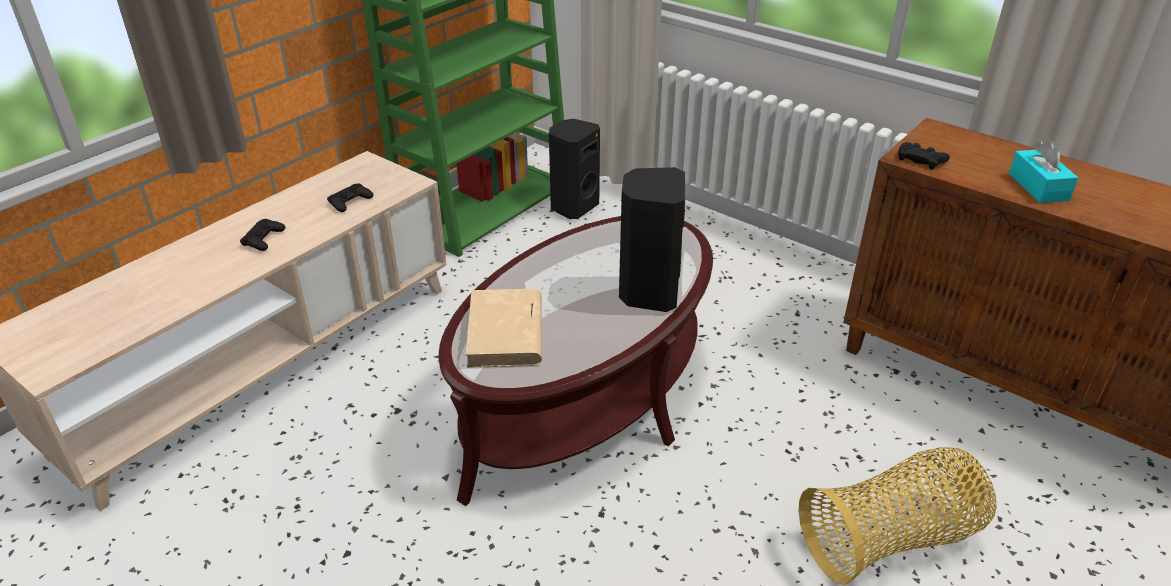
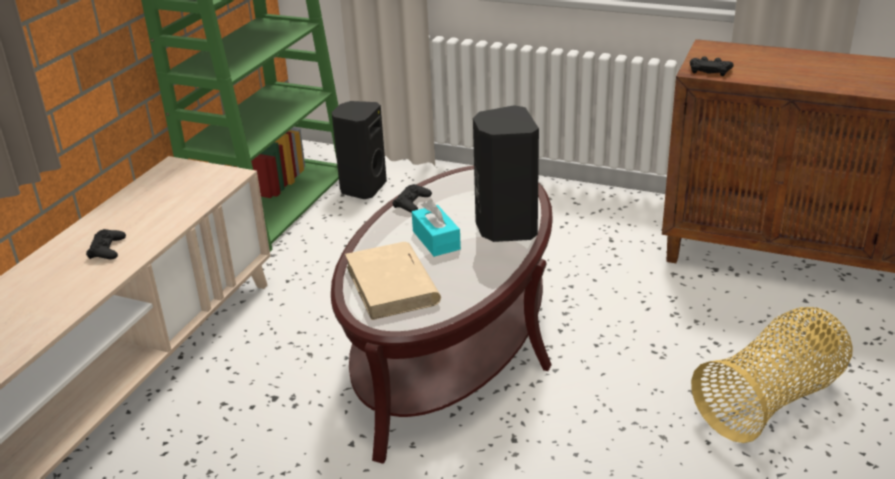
camera: 15 degrees left, 5 degrees down
black game controller [327,184,373,212] -> black game controller moved to [392,184,432,213]
turquoise tissue box [1009,140,1078,203] -> turquoise tissue box moved to [412,200,461,257]

